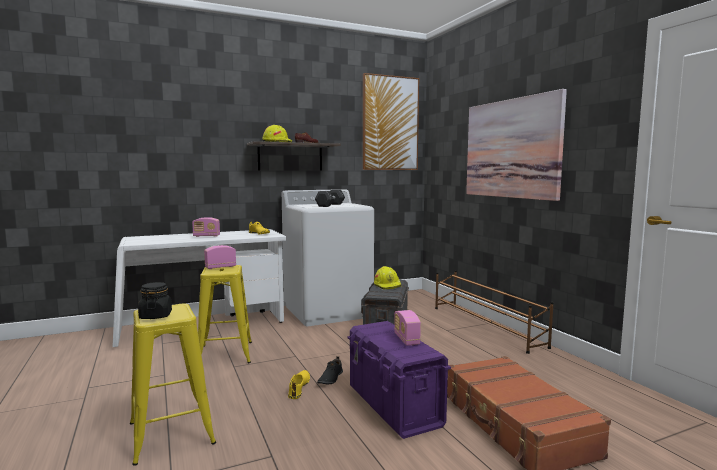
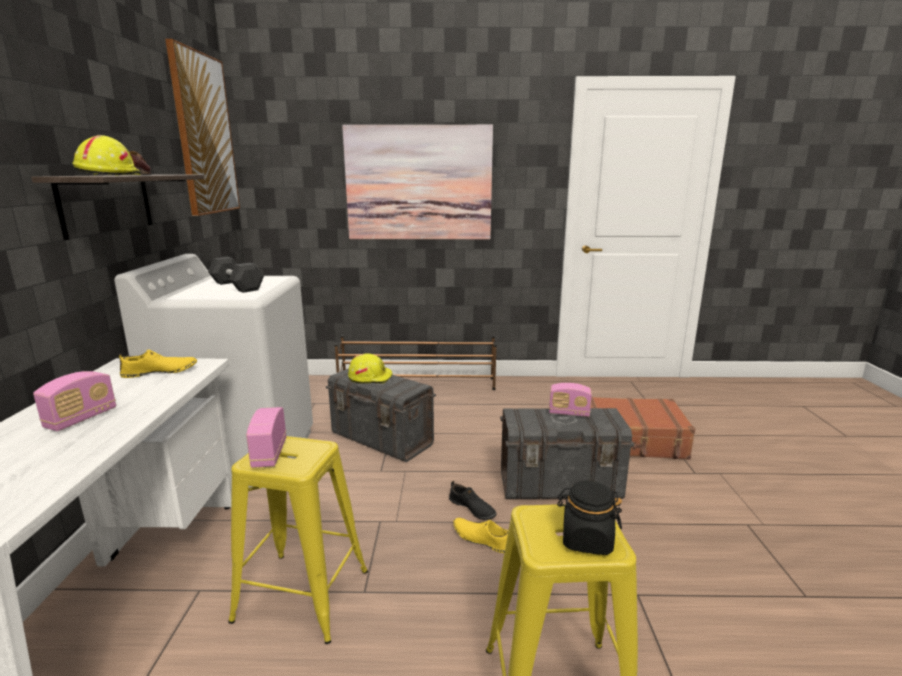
camera: 65 degrees left, 10 degrees up
purple storage box [347,321,451,439] -> grey storage box [500,408,634,499]

